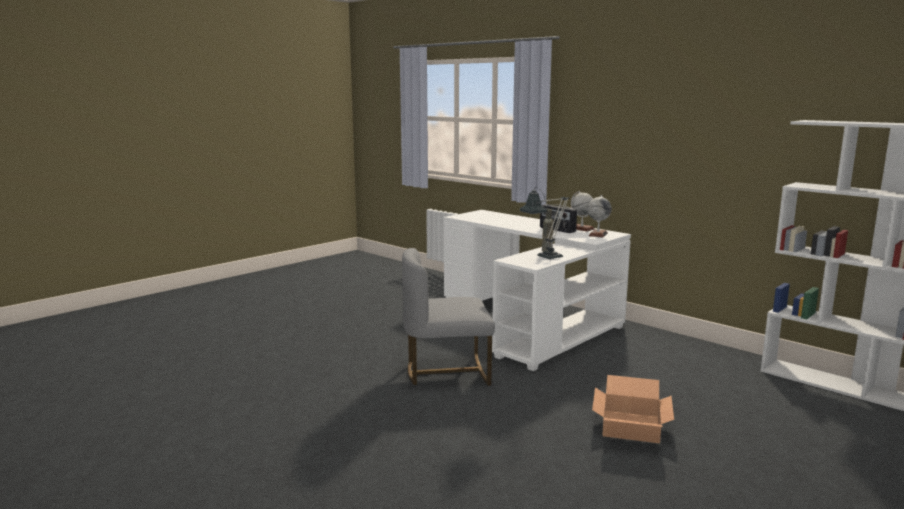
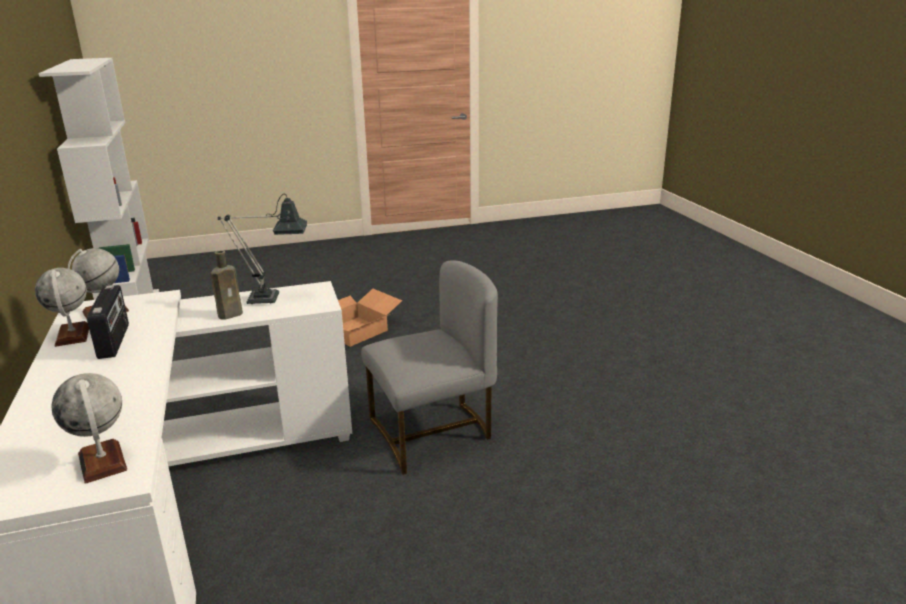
camera: 150 degrees left, 10 degrees up
grey chair [402,248,495,386] -> grey chair turned 45 degrees counterclockwise [361,260,498,475]
none -> globe [51,373,127,484]

